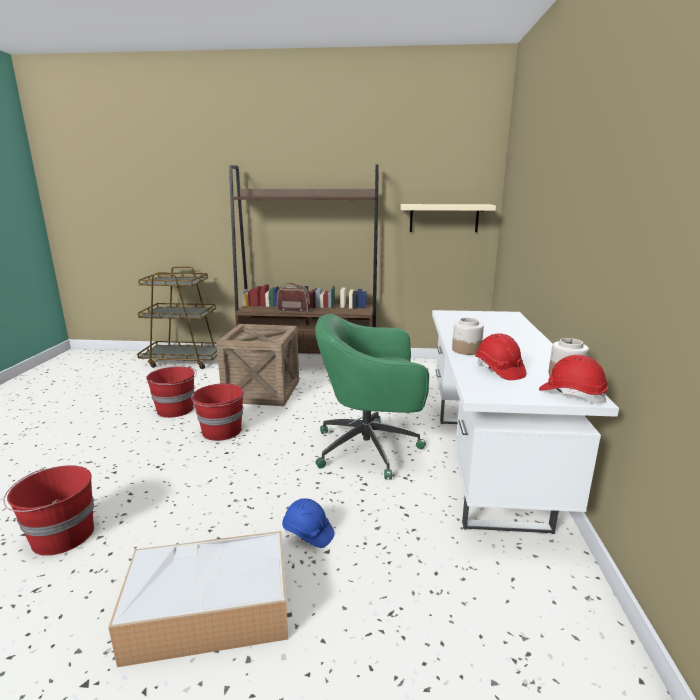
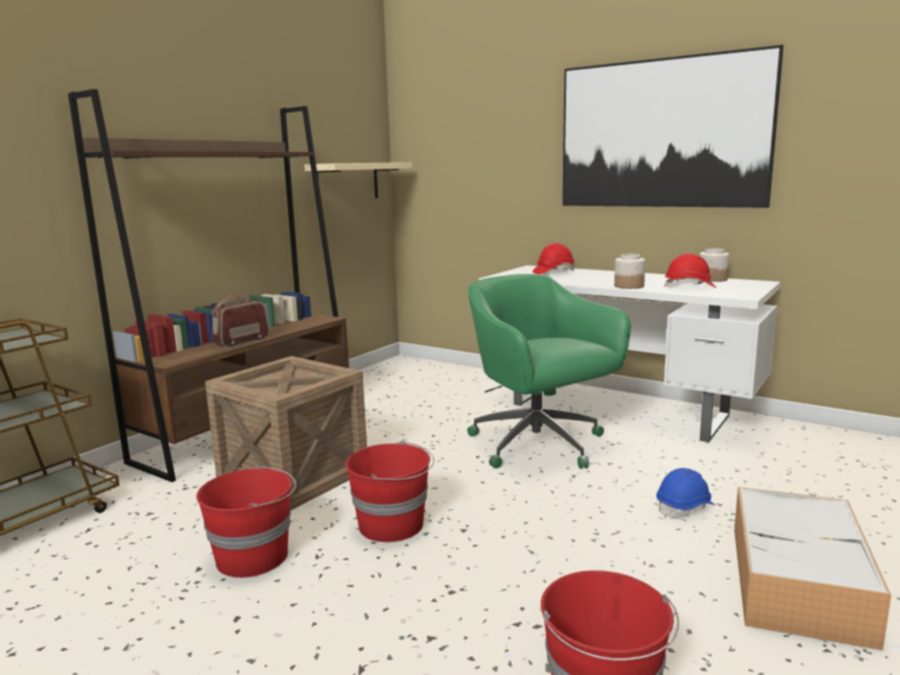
camera: 60 degrees left, 5 degrees down
green office chair [315,314,429,480] -> green office chair turned 120 degrees clockwise [467,274,631,469]
red hard hat [539,355,608,404] -> red hard hat moved to [533,243,575,274]
none -> picture [562,45,784,208]

